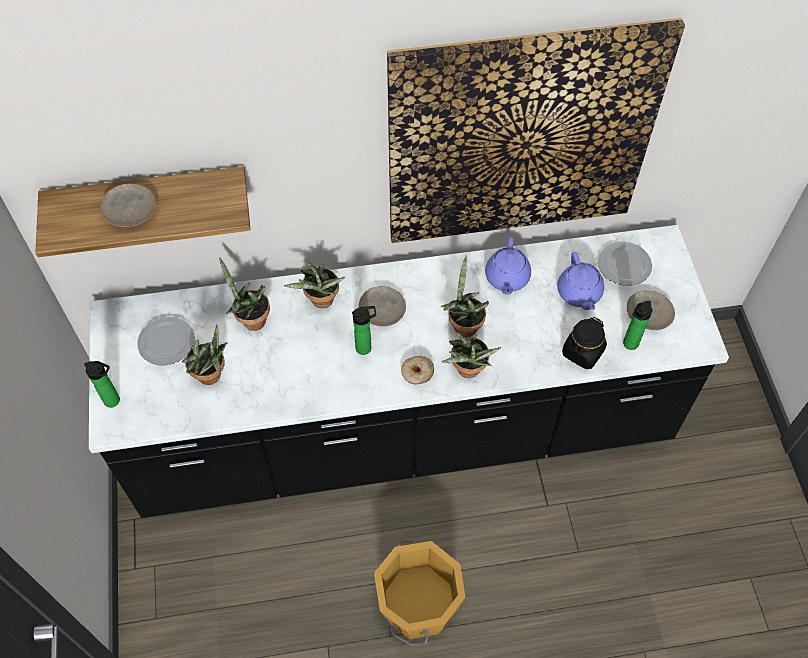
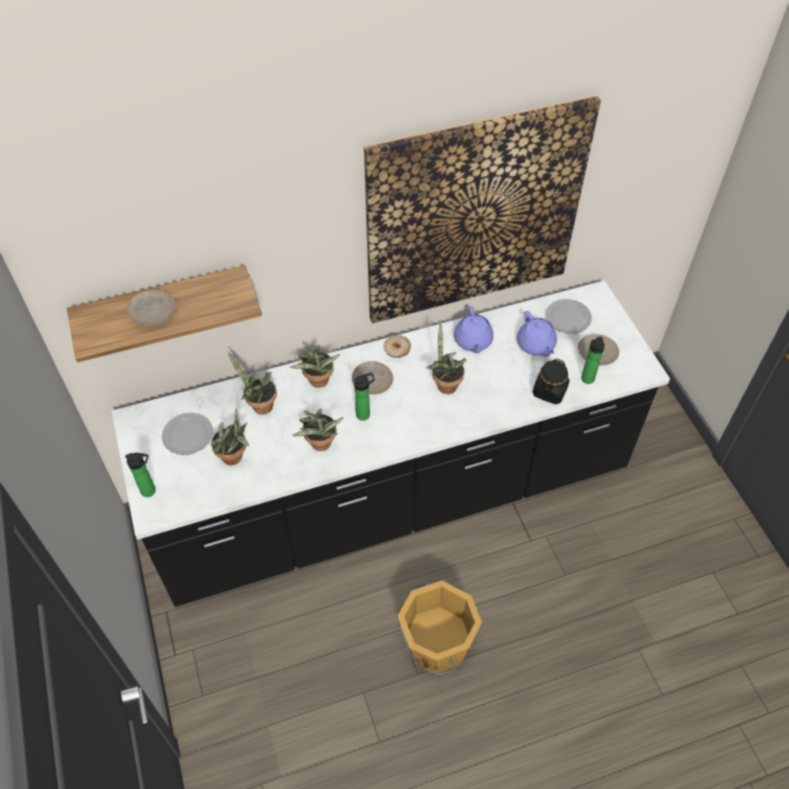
camera: 10 degrees left, 5 degrees down
donut [401,356,434,385] -> donut moved to [384,335,411,358]
potted plant [442,332,501,378] -> potted plant moved to [292,409,344,451]

